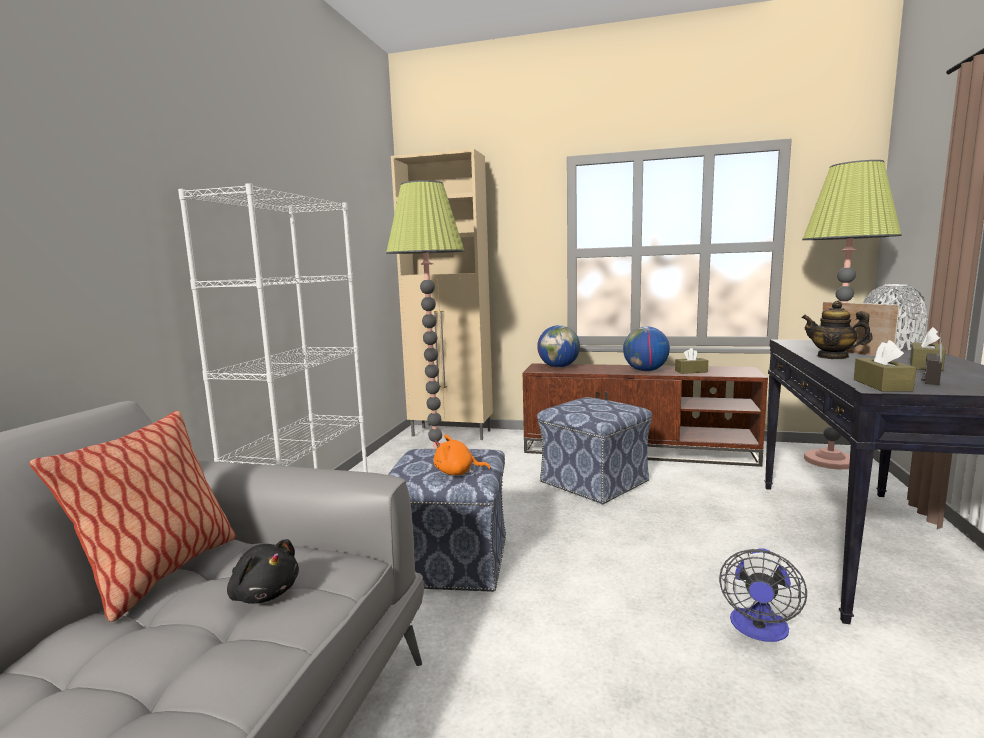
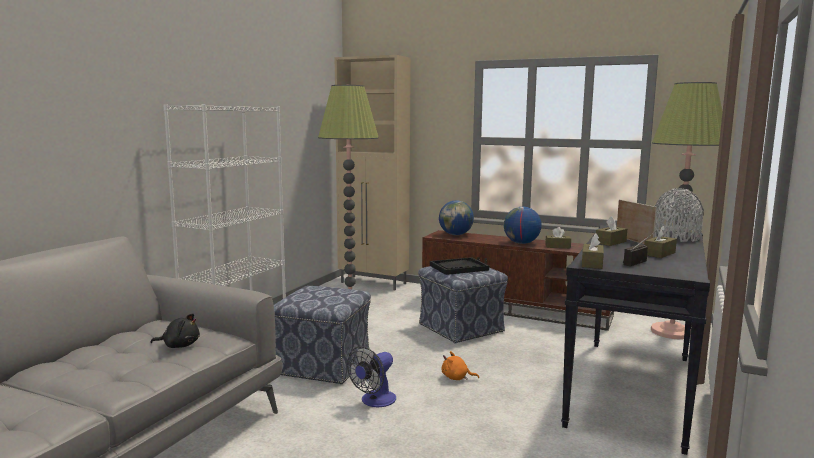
camera: 10 degrees right, 0 degrees up
pillow [29,411,236,622] -> none
black plush toy [227,539,299,604] -> black plush toy turned 45 degrees counterclockwise [150,313,200,348]
orange plush toy [434,435,490,475] -> orange plush toy moved to [442,351,479,380]
fan [719,549,807,642] -> fan moved to [347,346,396,407]
teapot [802,301,873,359] -> brown tissue box [596,216,627,246]
none -> black tray [430,257,489,275]

